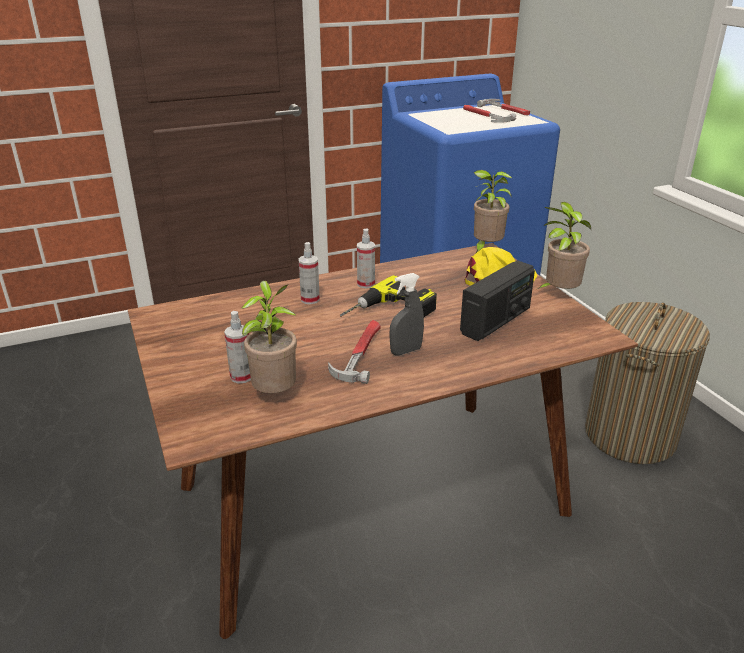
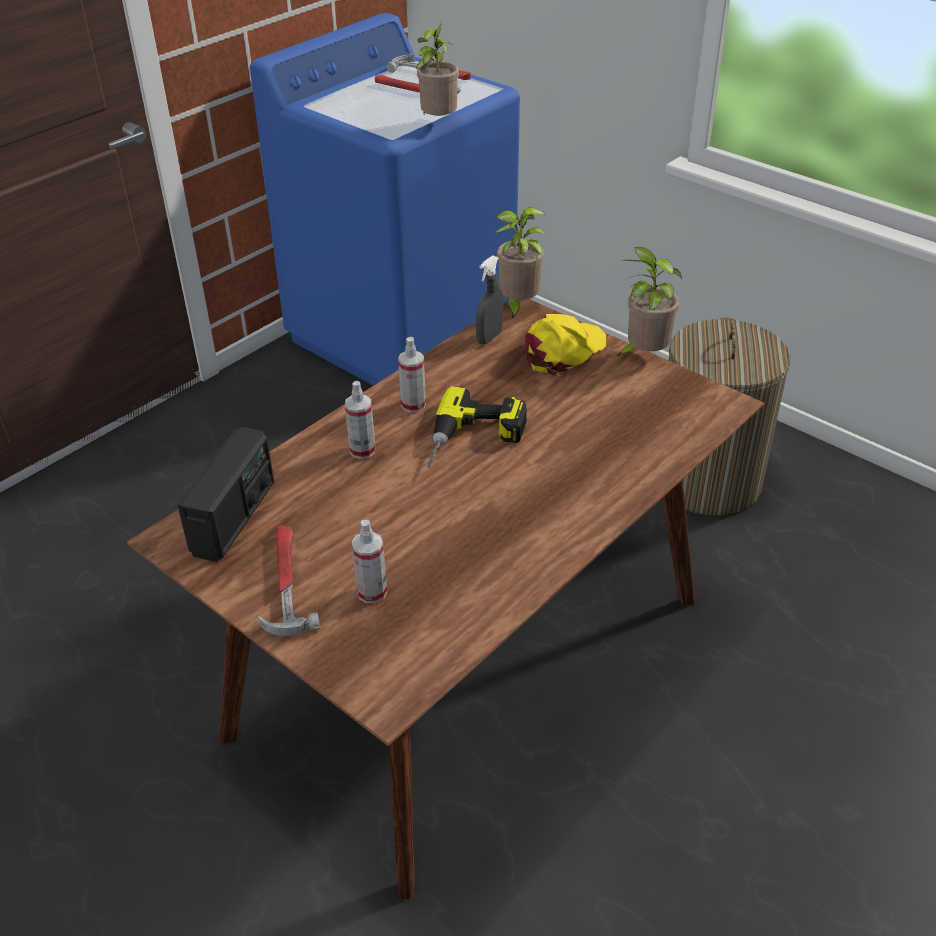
camera: 25 degrees left, 10 degrees up
potted plant [241,281,297,393] -> potted plant moved to [416,21,459,116]
hammer [328,320,381,384] -> hammer moved to [257,526,320,636]
grey spray bottle [389,273,424,356] -> grey spray bottle moved to [476,255,503,344]
radio [460,261,535,341] -> radio moved to [177,427,274,562]

